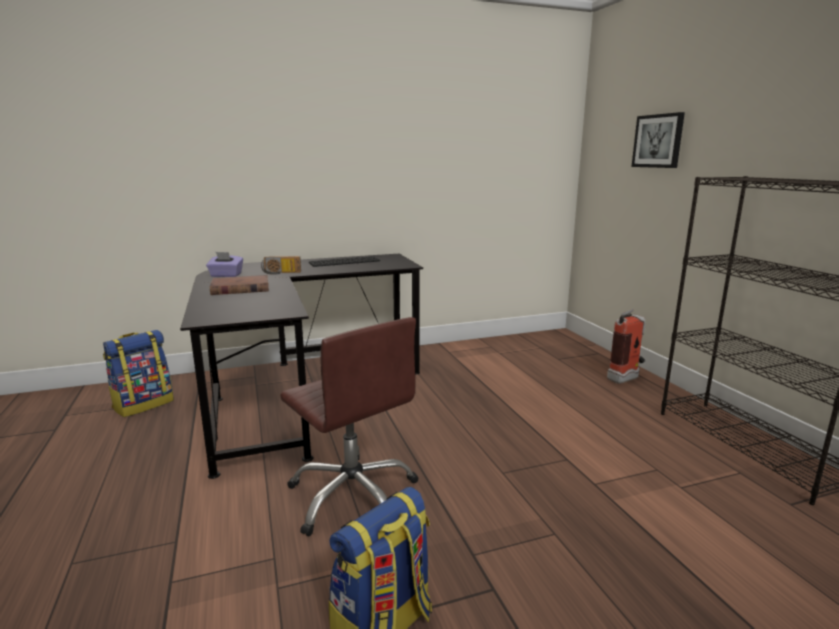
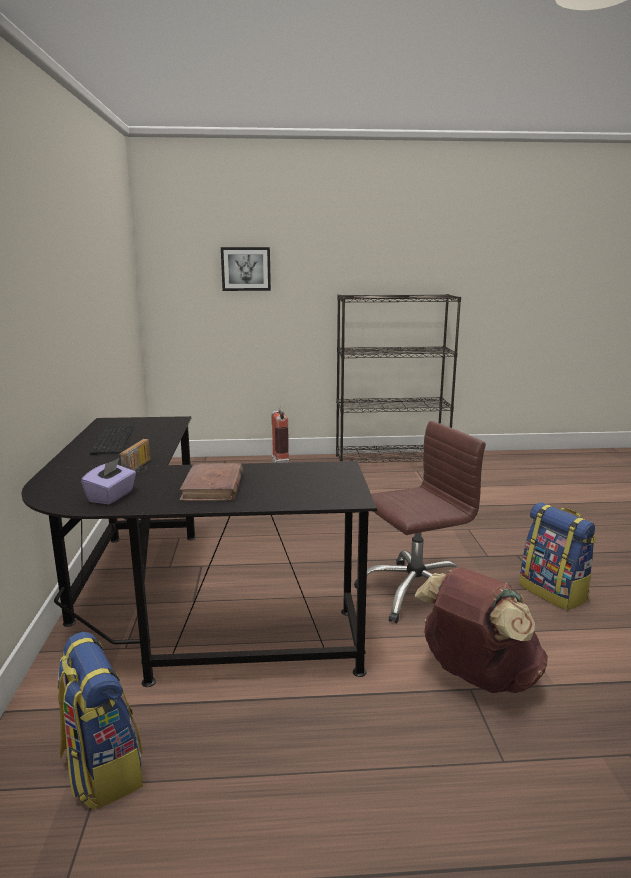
camera: 75 degrees left, 0 degrees up
none -> brown backpack [414,567,548,693]

